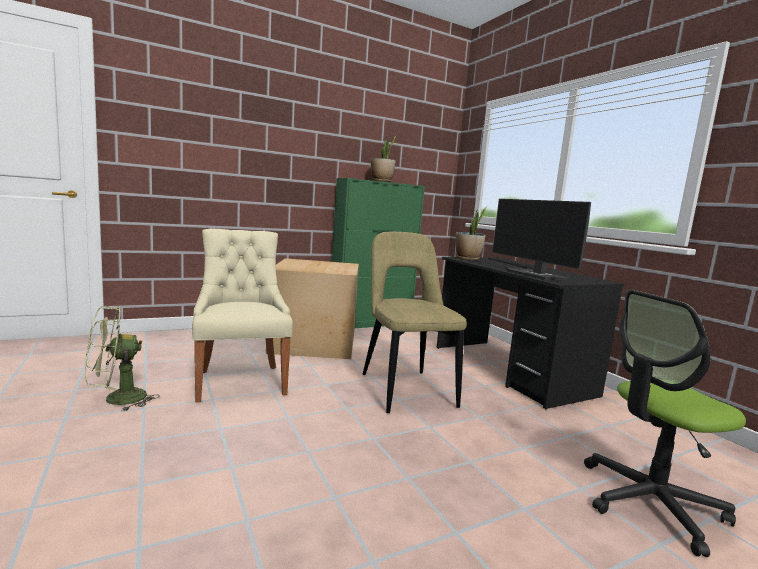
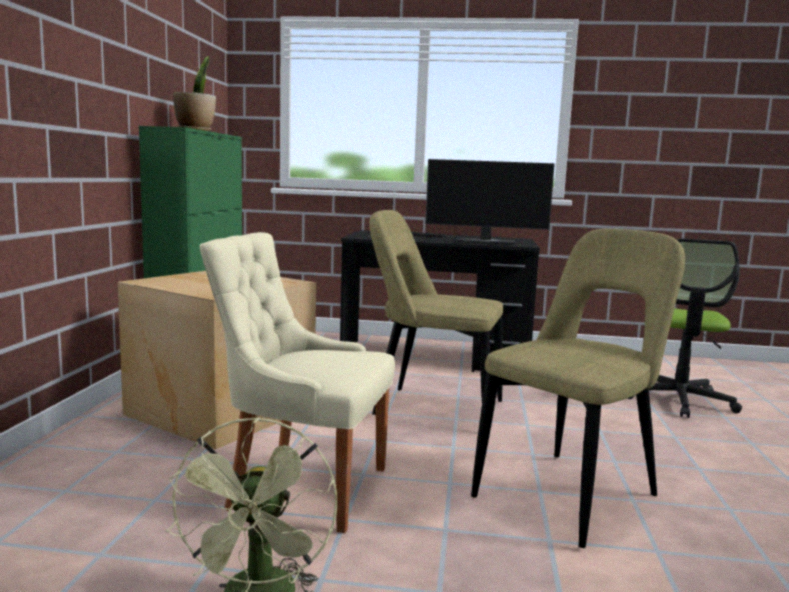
camera: 55 degrees left, 0 degrees up
potted plant [456,207,487,260] -> none
none -> beige chair [471,229,685,548]

